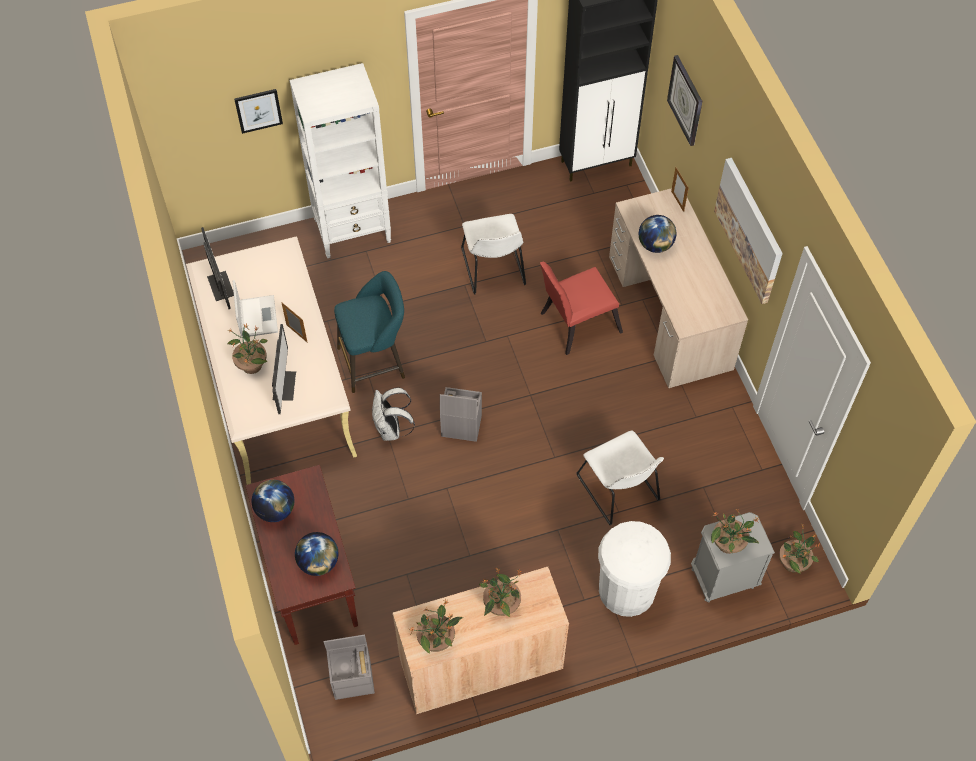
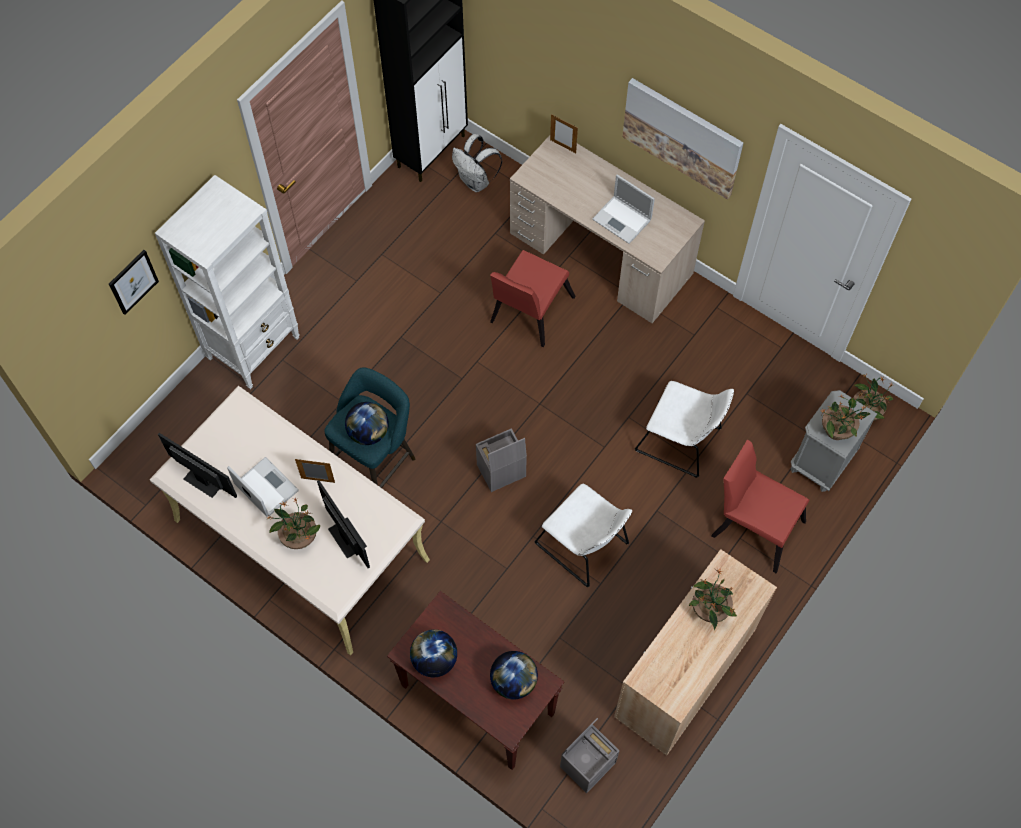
camera: 35 degrees left, 5 degrees up
white backpack [372,388,415,441] -> white backpack moved to [452,134,502,192]
potted plant [409,599,463,654] -> none
white chair [461,214,526,295] -> white chair moved to [534,484,632,587]
white trash can [598,521,671,617] -> red chair [711,440,809,573]
globe [639,215,677,253] -> globe moved to [345,402,389,445]
wall clock [667,55,702,146] -> none
none -> laptop [592,174,655,244]

